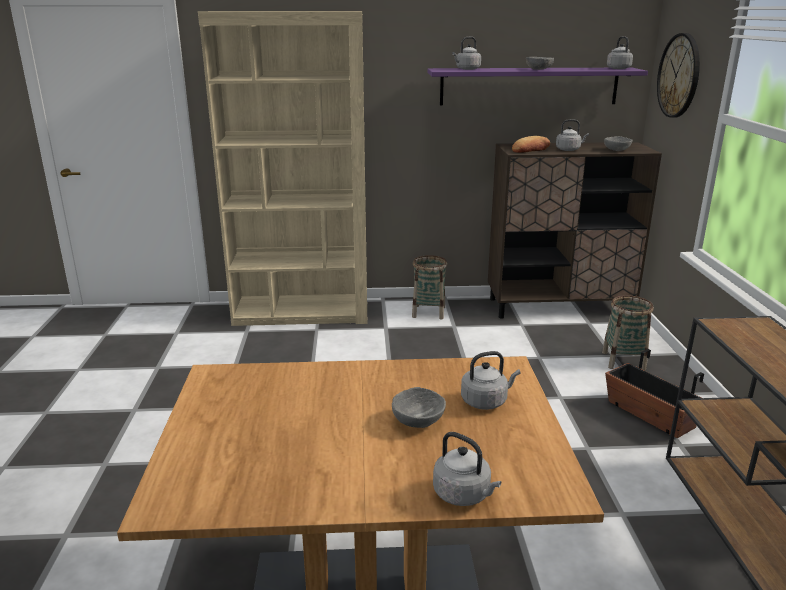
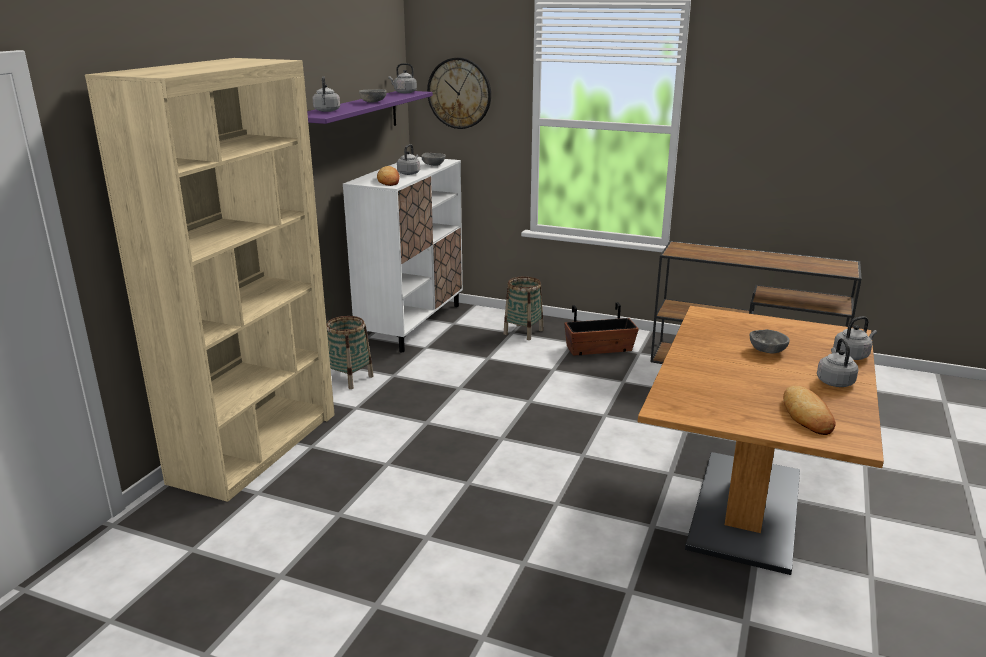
camera: 65 degrees left, 0 degrees up
grey kettle [461,351,520,410] -> grey kettle moved to [817,338,858,387]
brown cabinet [488,142,662,319] -> white cabinet [343,157,463,352]
none -> bread [783,386,836,435]

